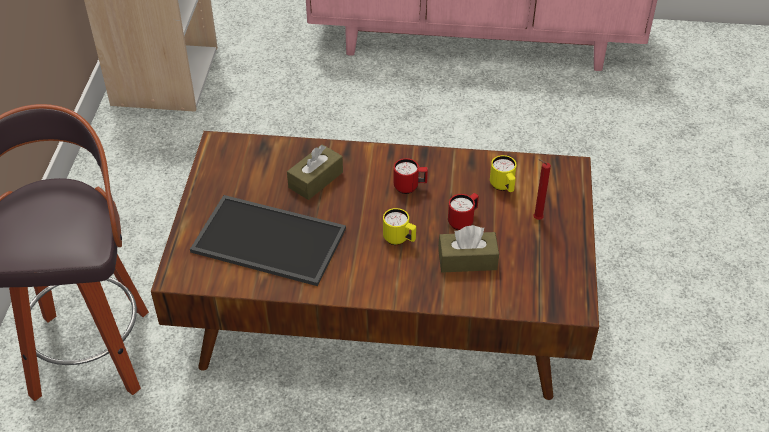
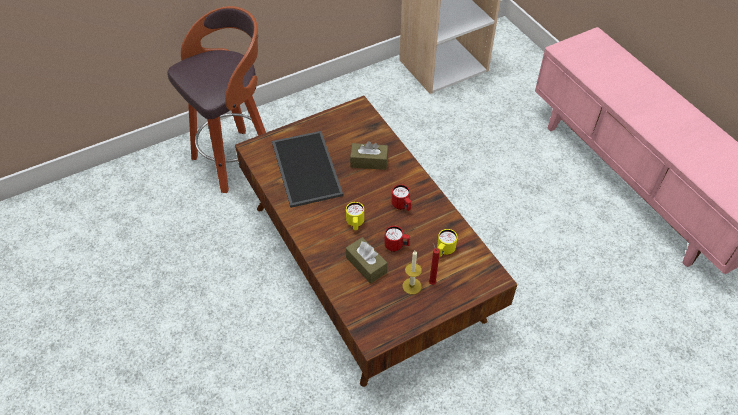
camera: 55 degrees right, 5 degrees up
none -> candle [402,251,422,294]

